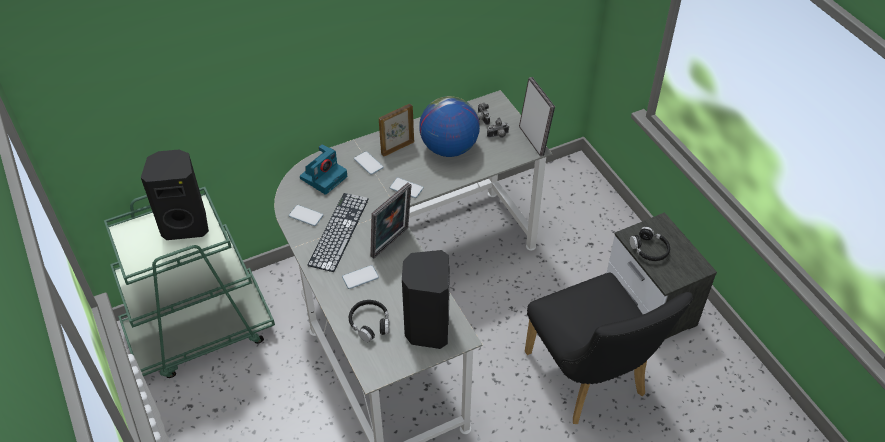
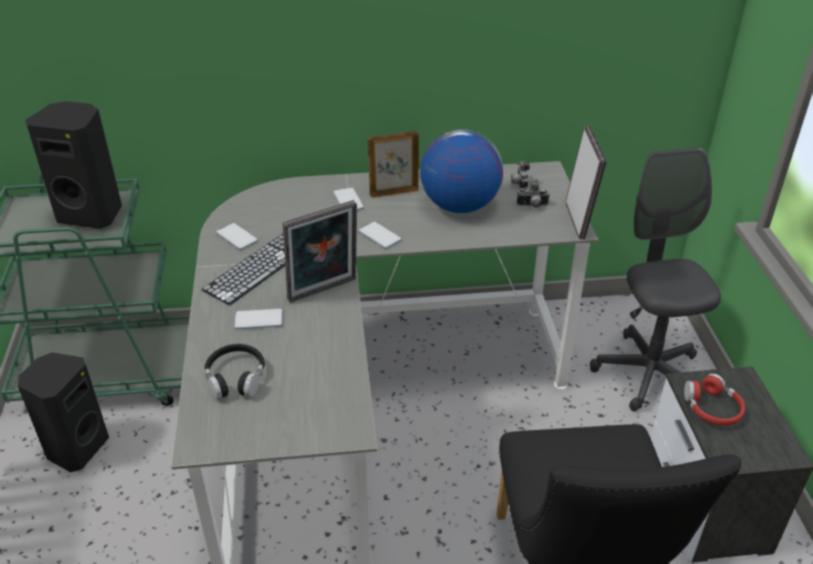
camera: 20 degrees right, 10 degrees down
camera [300,144,347,195] -> none
black speaker [402,250,450,349] -> black speaker moved to [18,352,109,472]
black headphones [630,227,670,261] -> red headphones [684,373,745,426]
none -> grey office chair [590,147,721,412]

